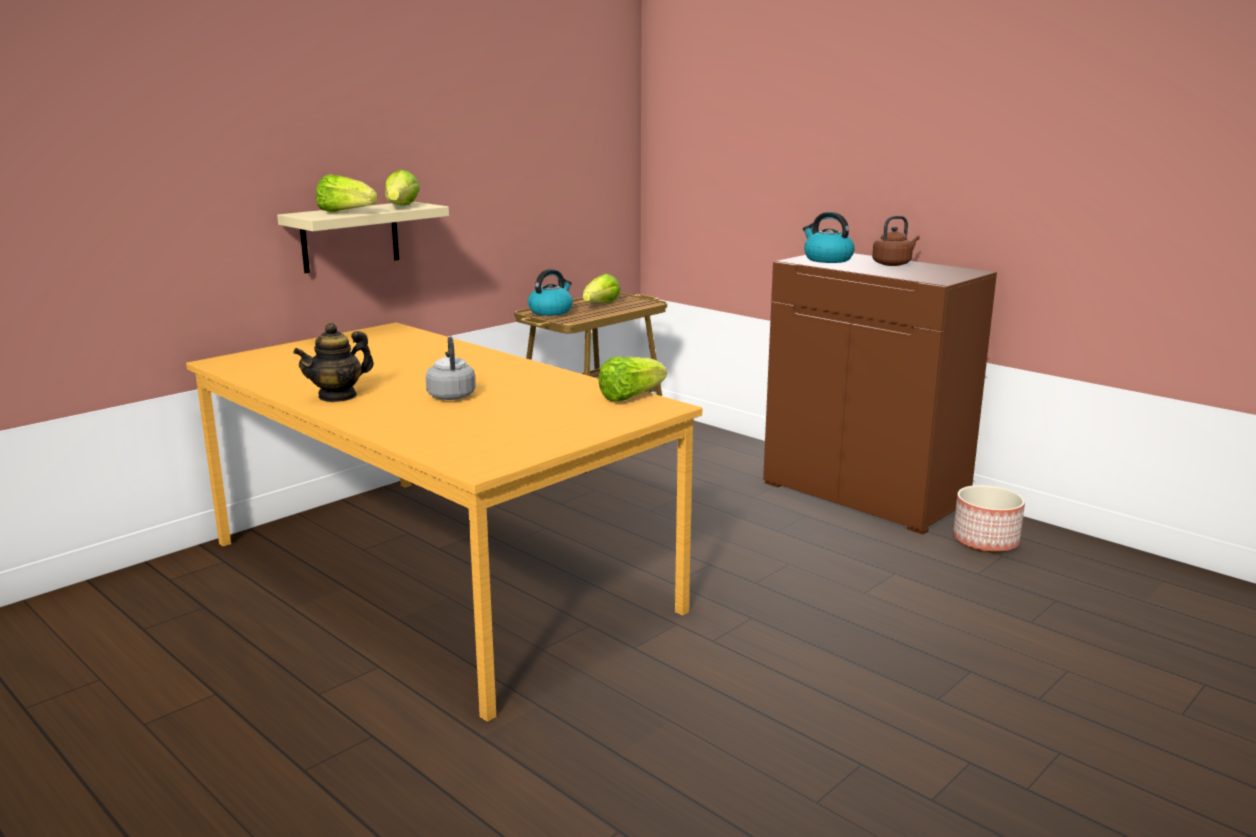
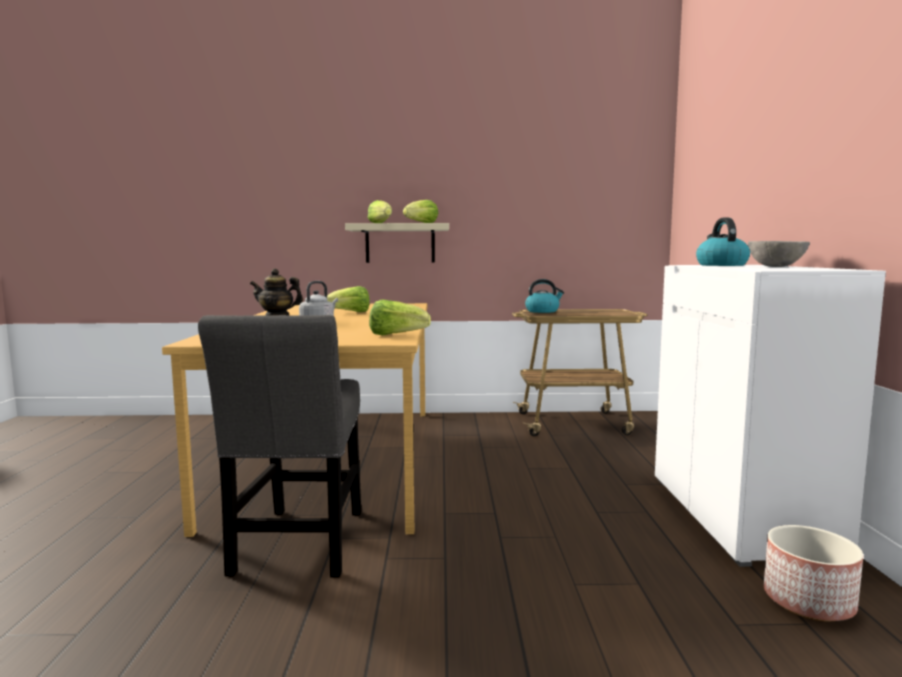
camera: 45 degrees right, 10 degrees down
lettuce [583,273,620,303] -> lettuce moved to [327,286,370,312]
brown cabinet [763,253,997,535] -> white cabinet [655,265,886,567]
brown kettle [872,216,920,266] -> grey bowl [748,241,810,267]
none -> grey chair [198,315,361,578]

